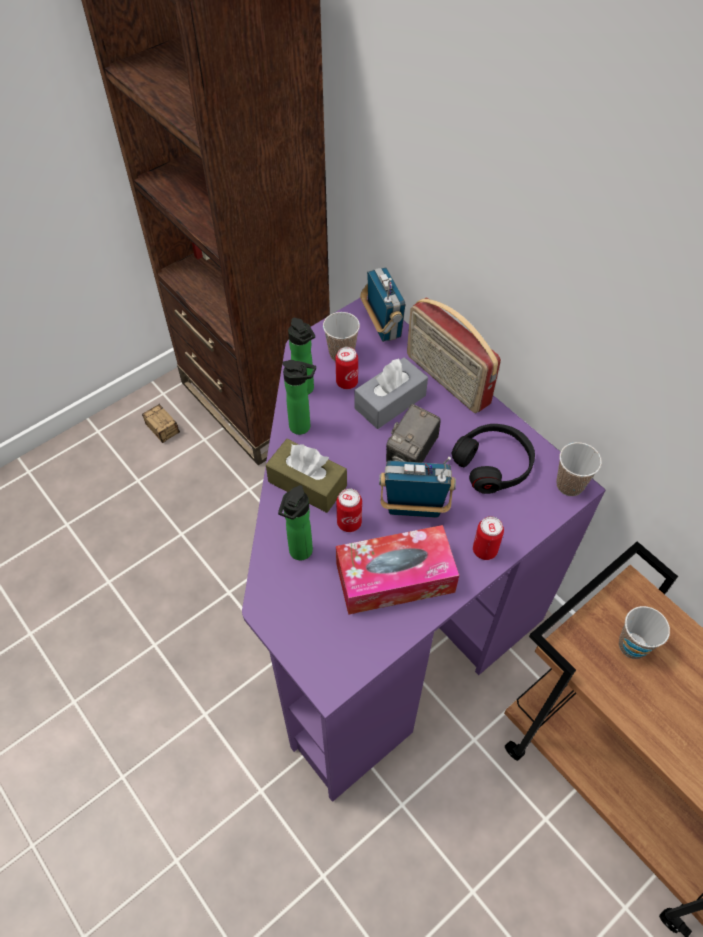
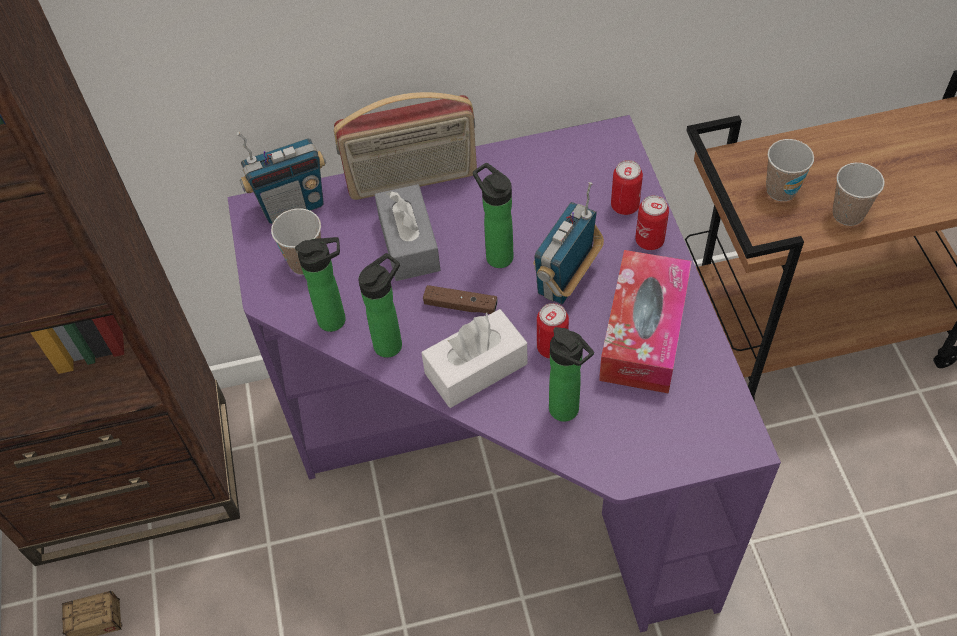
camera: 60 degrees left, 0 degrees up
brown tissue box [266,439,347,513] -> white tissue box [422,309,527,408]
can [335,347,358,389] -> can moved to [611,160,643,215]
radio [360,267,405,342] -> radio turned 150 degrees clockwise [237,132,326,224]
camera [386,404,441,463] -> bottle [473,163,514,268]
black headphones [452,424,535,494] -> none
cup [556,442,602,496] -> cup moved to [833,162,885,226]
none -> brown game controller [423,285,498,314]

